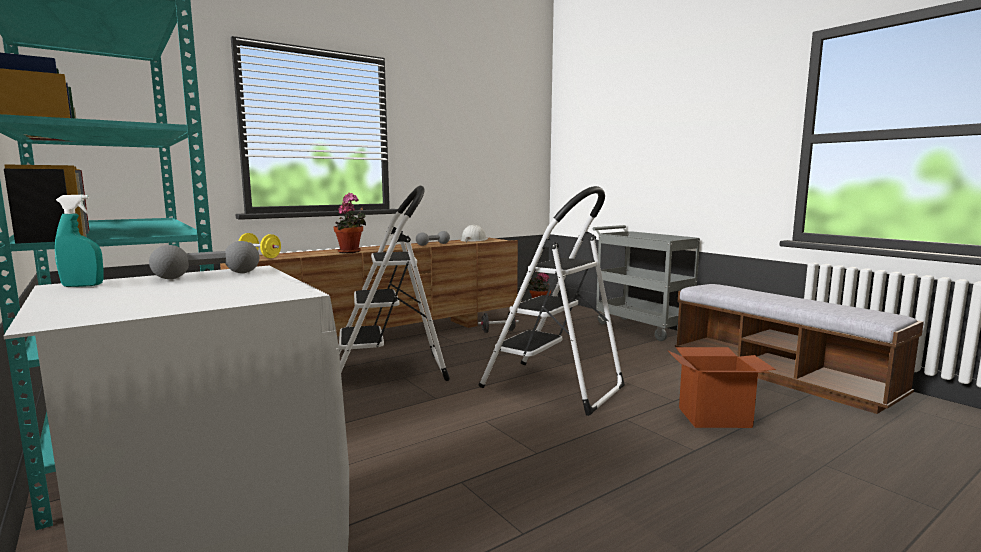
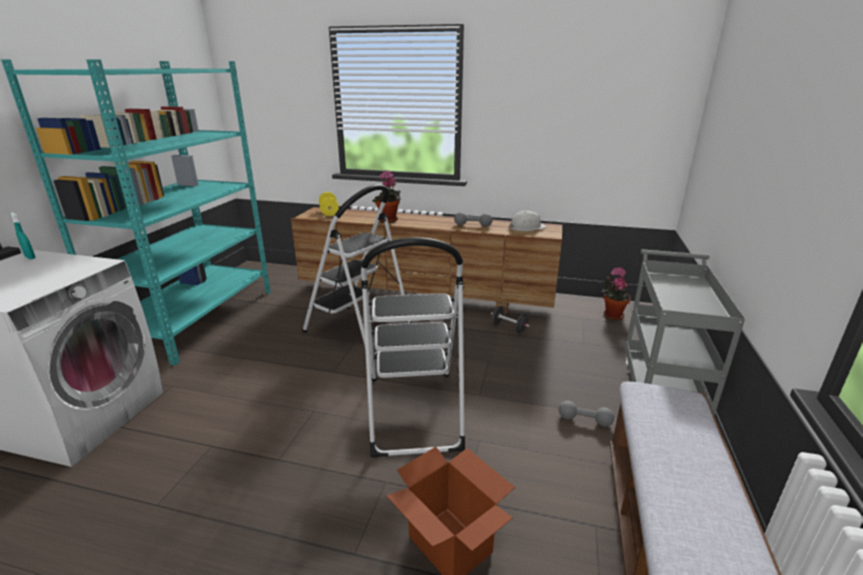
camera: 50 degrees right, 15 degrees up
grey dumbbell [149,241,259,279] -> grey dumbbell moved to [559,401,614,427]

